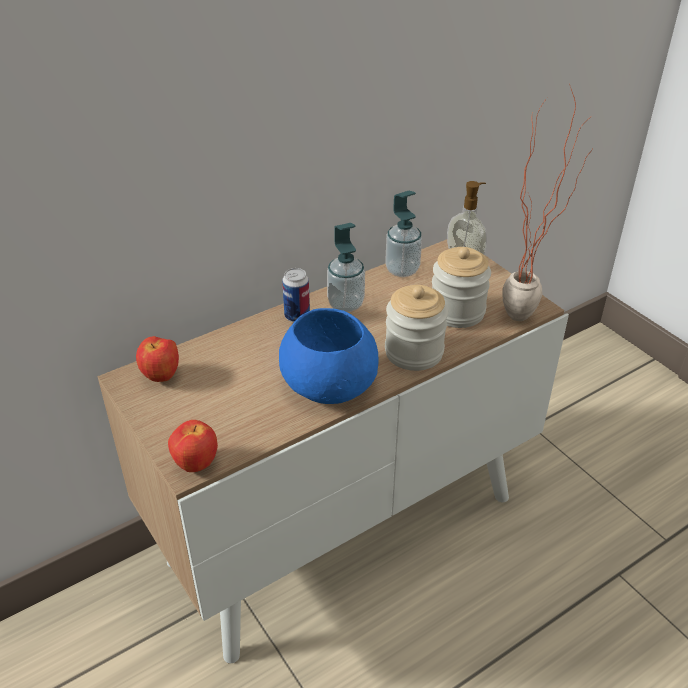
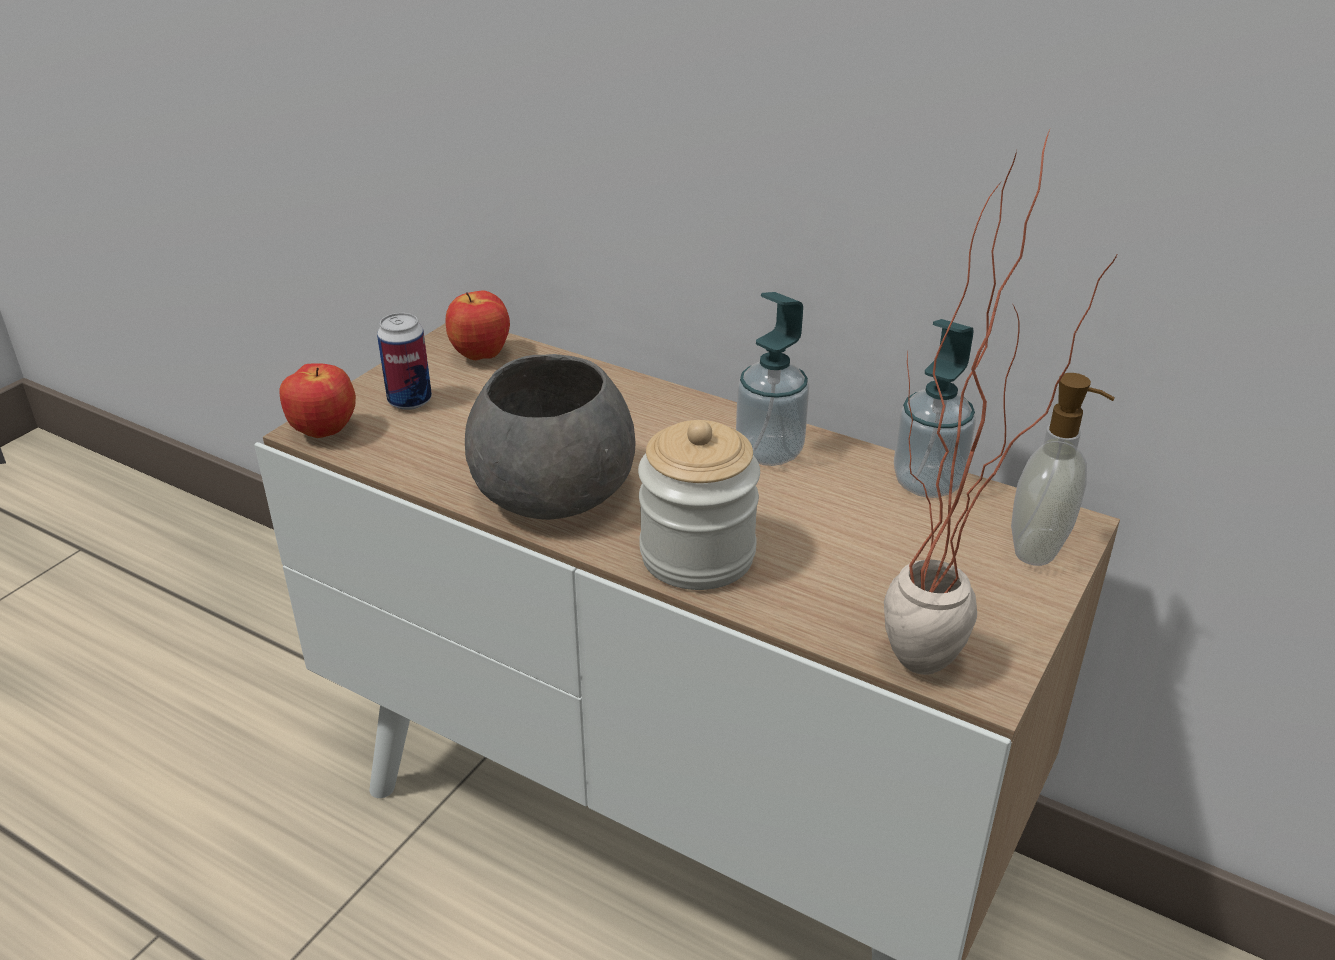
camera: 65 degrees right, 5 degrees down
blue bowl [279,308,379,404] -> grey bowl [465,354,636,520]
can [282,268,310,322] -> can moved to [377,313,432,410]
jar [432,247,491,328] -> none

